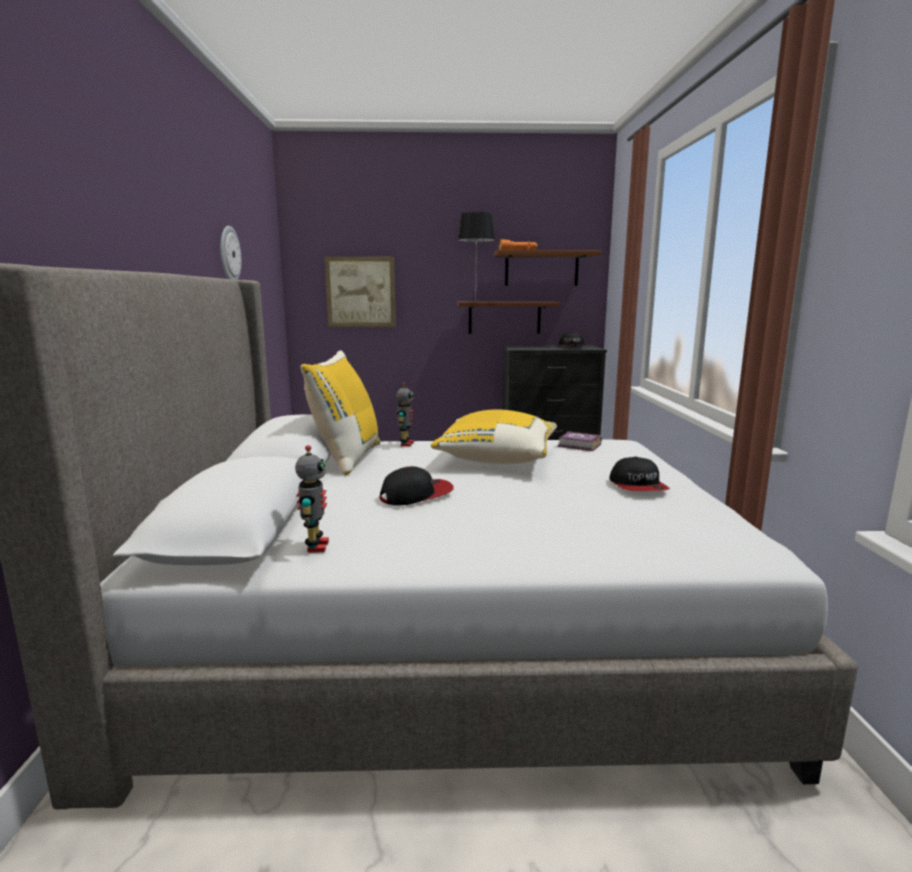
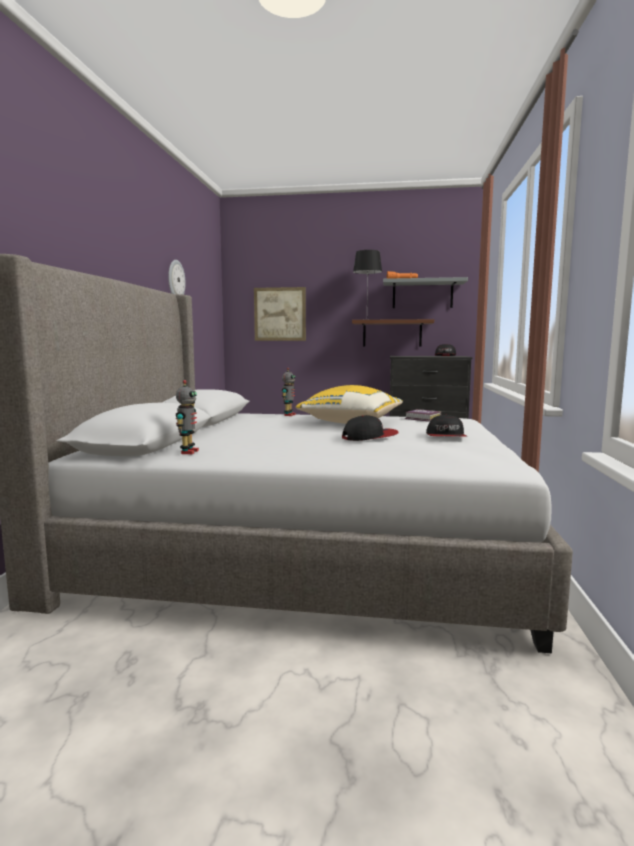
camera: 10 degrees right, 5 degrees down
yellow pillow [300,350,380,475] -> none
cap [380,466,453,505] -> cap moved to [342,415,399,441]
brown shelf [494,250,601,286] -> grey shelf [383,277,468,308]

